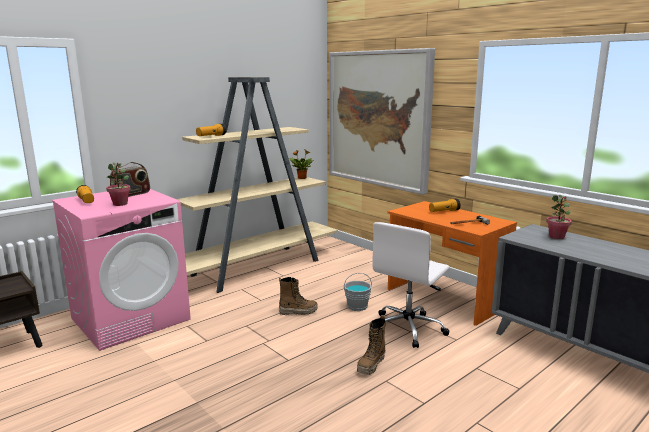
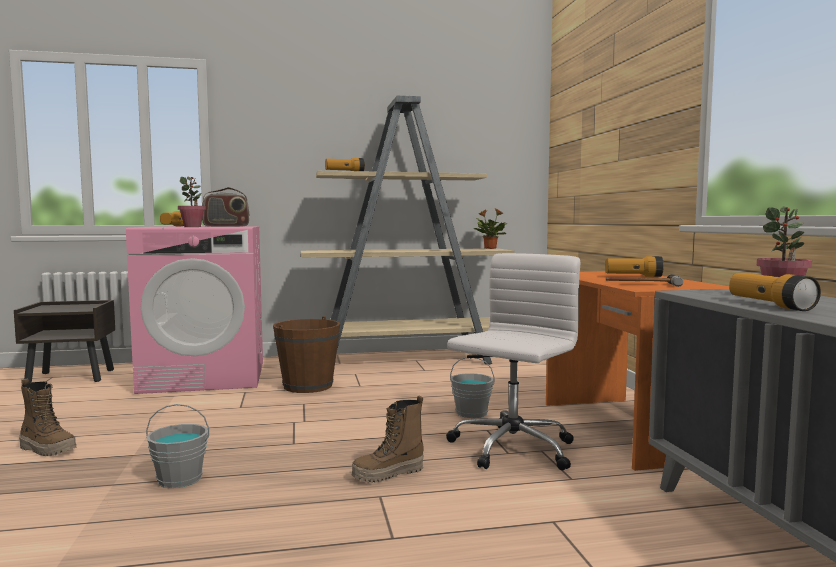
camera: 30 degrees right, 10 degrees down
boot [279,277,318,315] -> boot moved to [19,378,76,456]
picture [329,48,435,195] -> none
white office chair [372,222,450,348] -> white office chair turned 150 degrees clockwise [446,253,581,470]
none -> grey bucket [146,404,209,488]
none -> brown bucket [273,316,340,393]
none -> flashlight [729,273,821,311]

